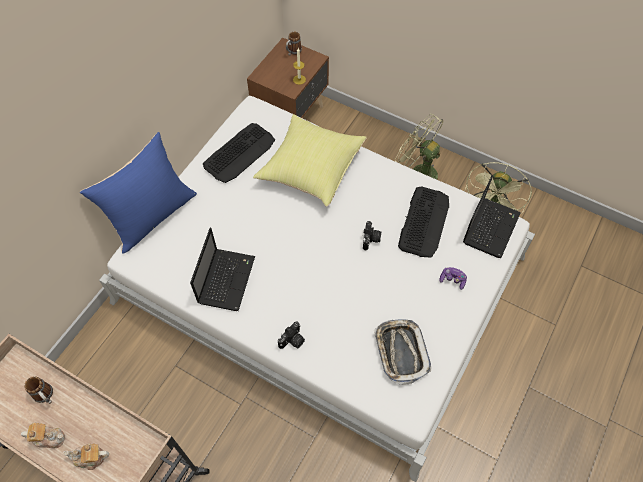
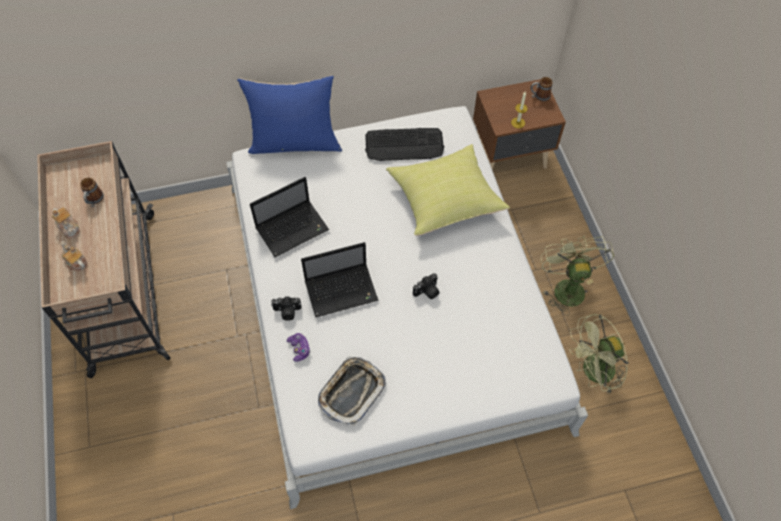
camera: 45 degrees right, 0 degrees up
keyboard [398,186,449,258] -> none
game controller [439,267,467,290] -> game controller moved to [287,333,311,362]
laptop [463,175,521,258] -> laptop moved to [301,242,379,318]

